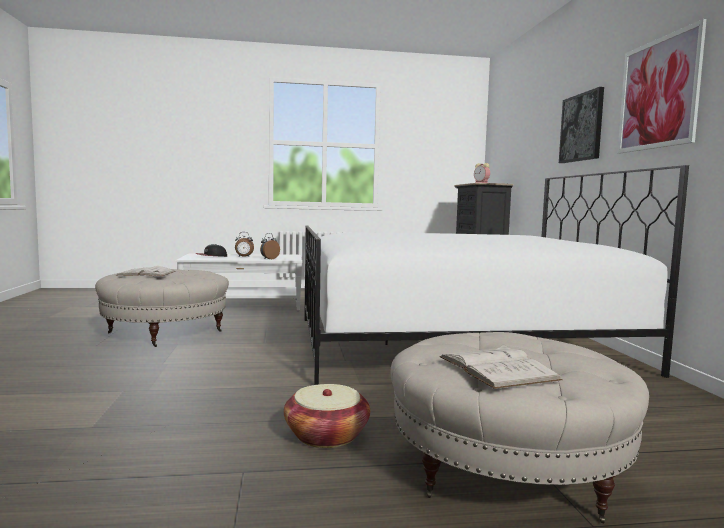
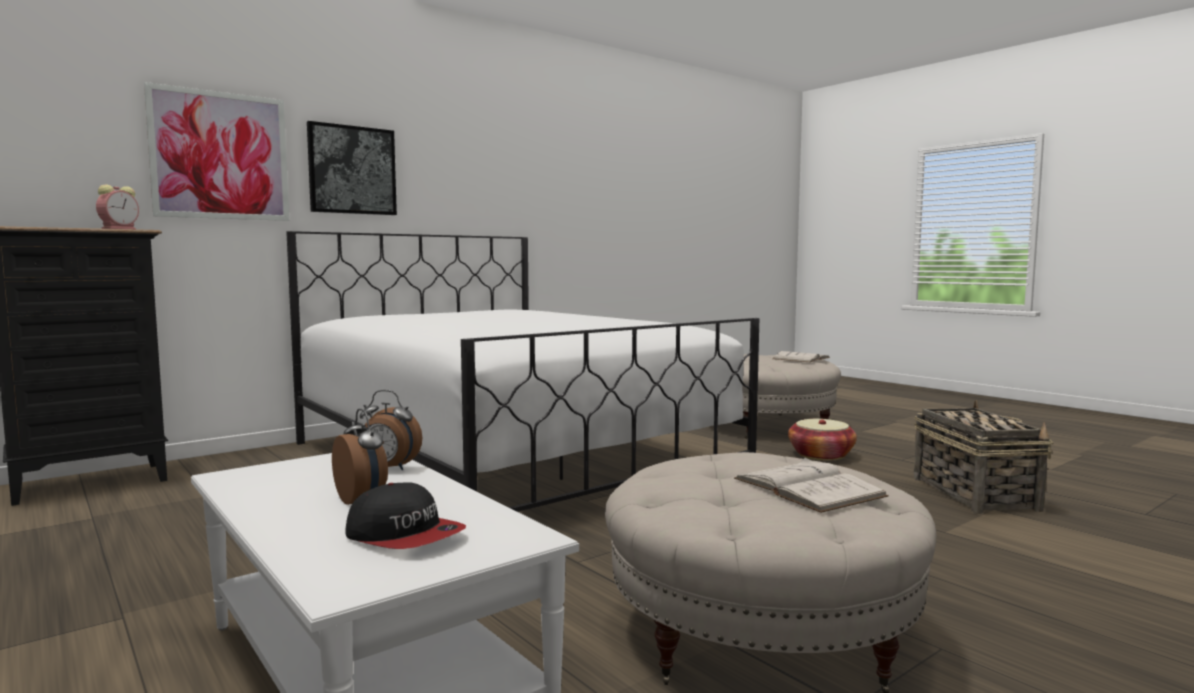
camera: 120 degrees left, 0 degrees up
picture [618,19,707,153] -> picture moved to [144,82,289,221]
none -> basket [914,400,1054,514]

